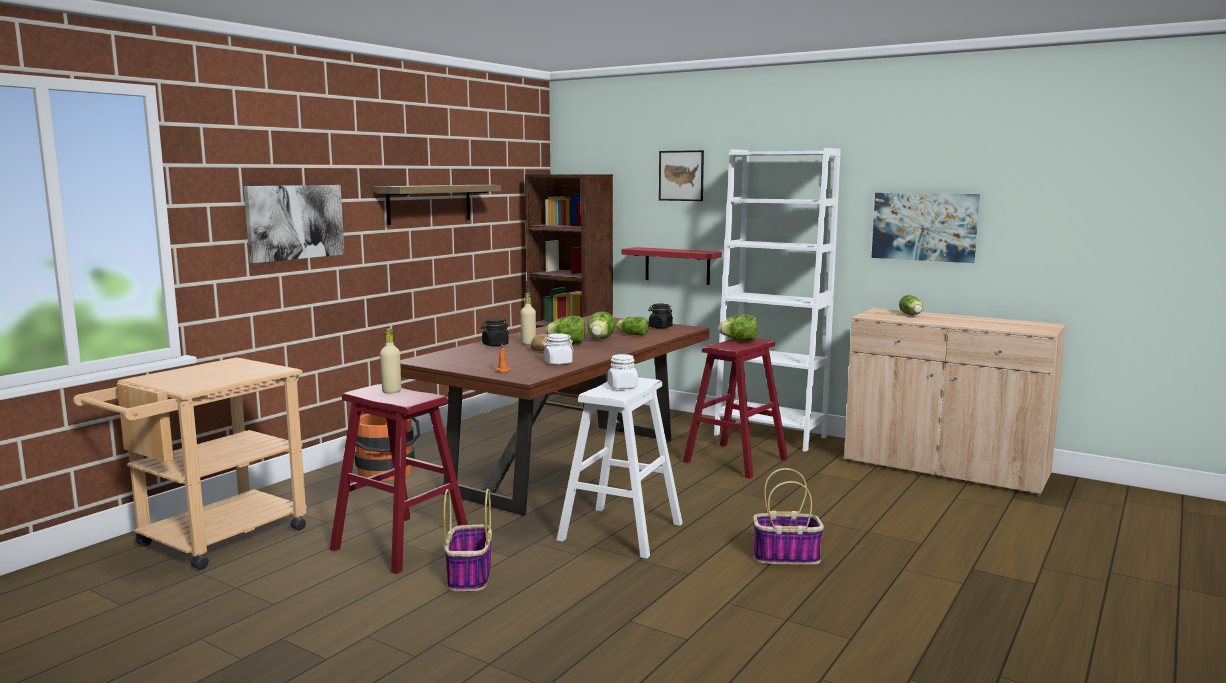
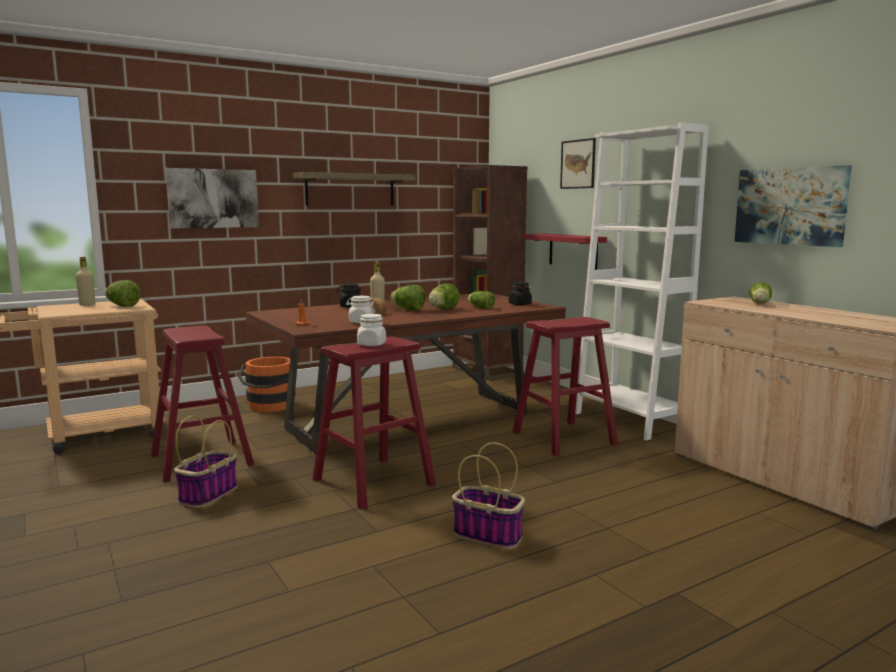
camera: 25 degrees right, 0 degrees up
beige bottle [380,328,401,394] -> beige bottle moved to [76,257,95,306]
white stool [557,377,683,559] -> red stool [313,337,436,510]
lettuce [719,314,757,341] -> lettuce moved to [105,280,141,307]

